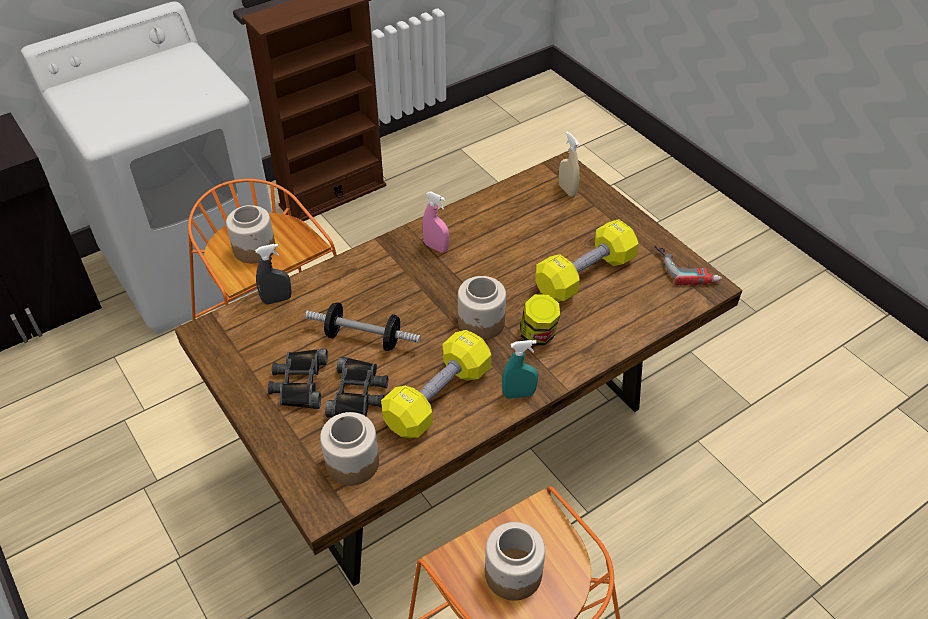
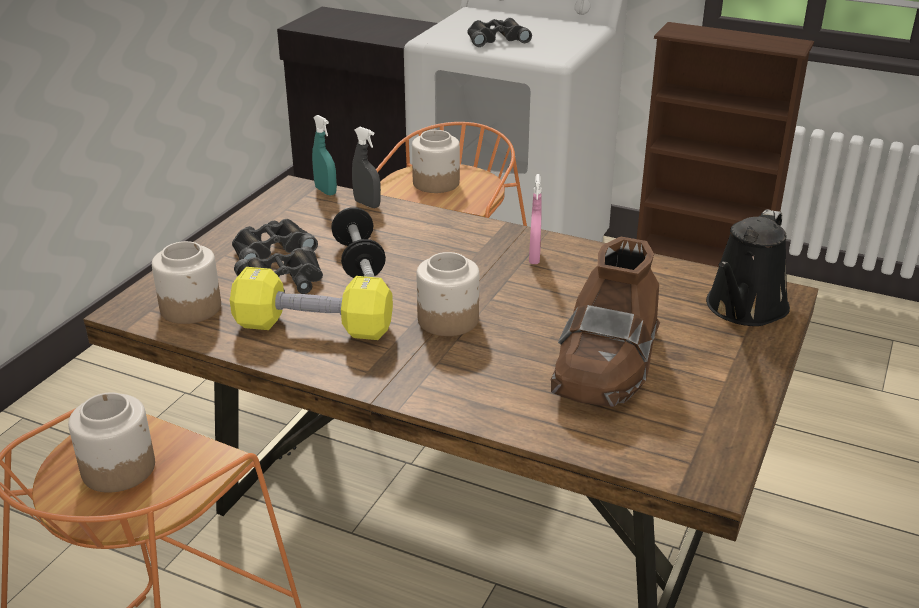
camera: 60 degrees right, 15 degrees down
turquoise spray bottle [502,340,538,399] -> turquoise spray bottle moved to [312,115,337,196]
jar [520,294,560,345] -> none
yellow dumbbell [535,219,639,302] -> brown boot [551,236,660,407]
beige spray bottle [558,131,580,197] -> black watering can [706,209,790,326]
power drill [654,245,722,285] -> none
none -> black binoculars [467,18,532,47]

